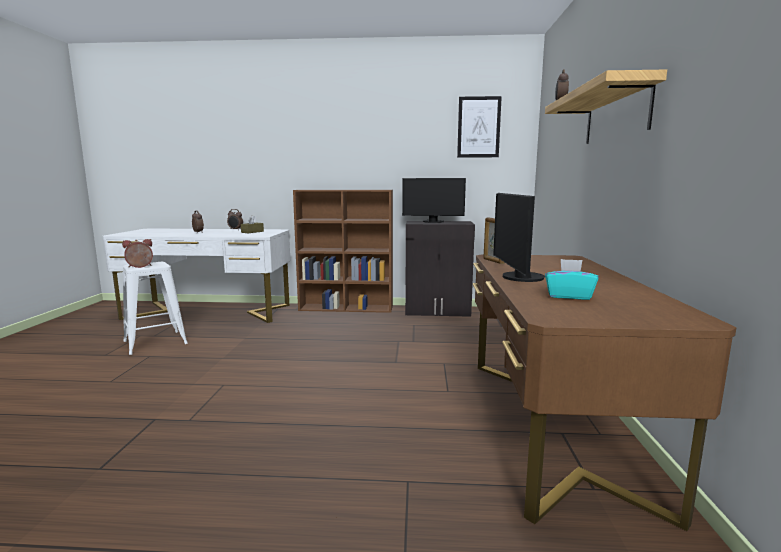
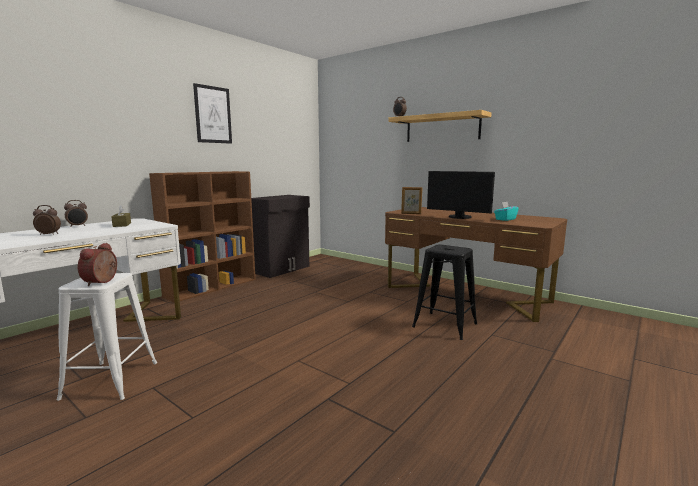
camera: 55 degrees left, 0 degrees up
monitor [402,178,466,223] -> none
picture [457,96,502,157] -> picture moved to [193,83,232,144]
none -> black stool [412,244,477,340]

